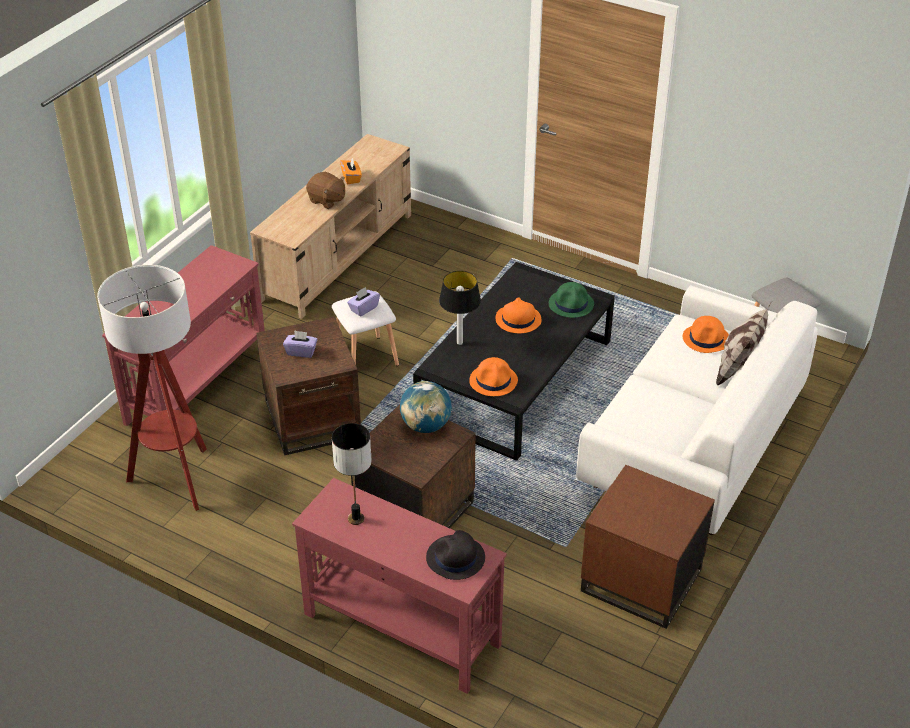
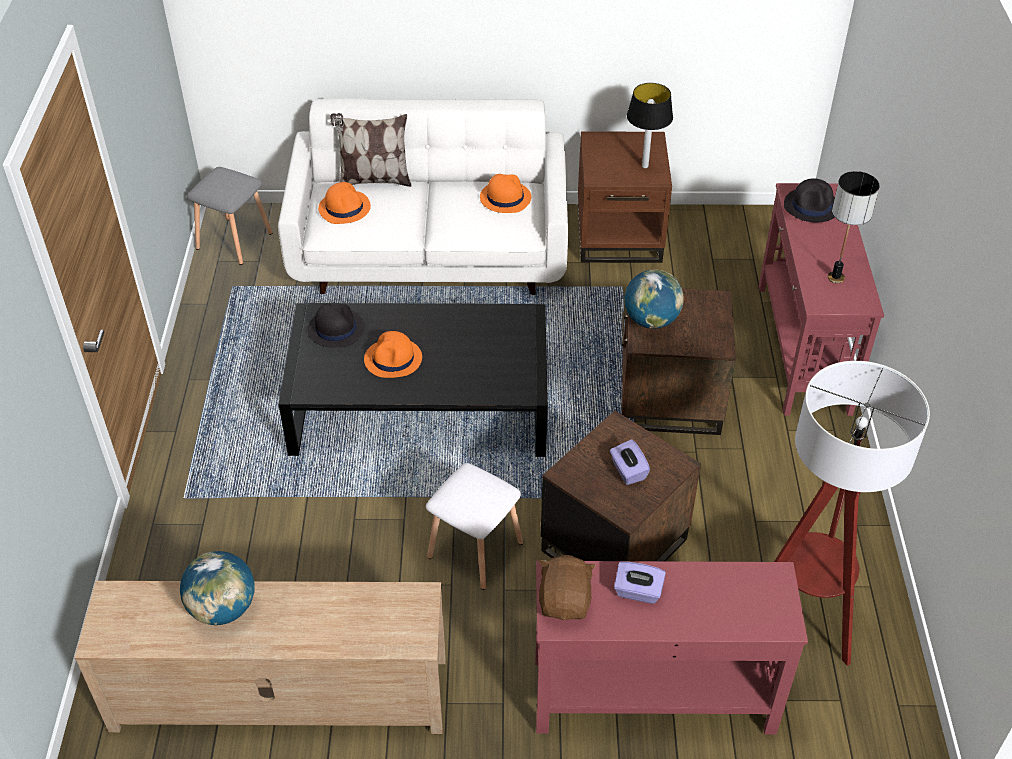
camera: 120 degrees left, 5 degrees up
brown plush toy [306,172,345,209] -> brown plush toy moved to [539,555,596,620]
orange tissue box [340,157,362,184] -> globe [180,551,255,625]
purple tissue box [347,287,380,316] -> purple tissue box moved to [614,562,666,604]
table lamp [439,271,481,345] -> table lamp moved to [627,83,673,168]
orange hat [469,357,518,396] -> orange hat moved to [480,174,531,213]
green hat [549,282,594,318] -> black hat [307,304,364,348]

